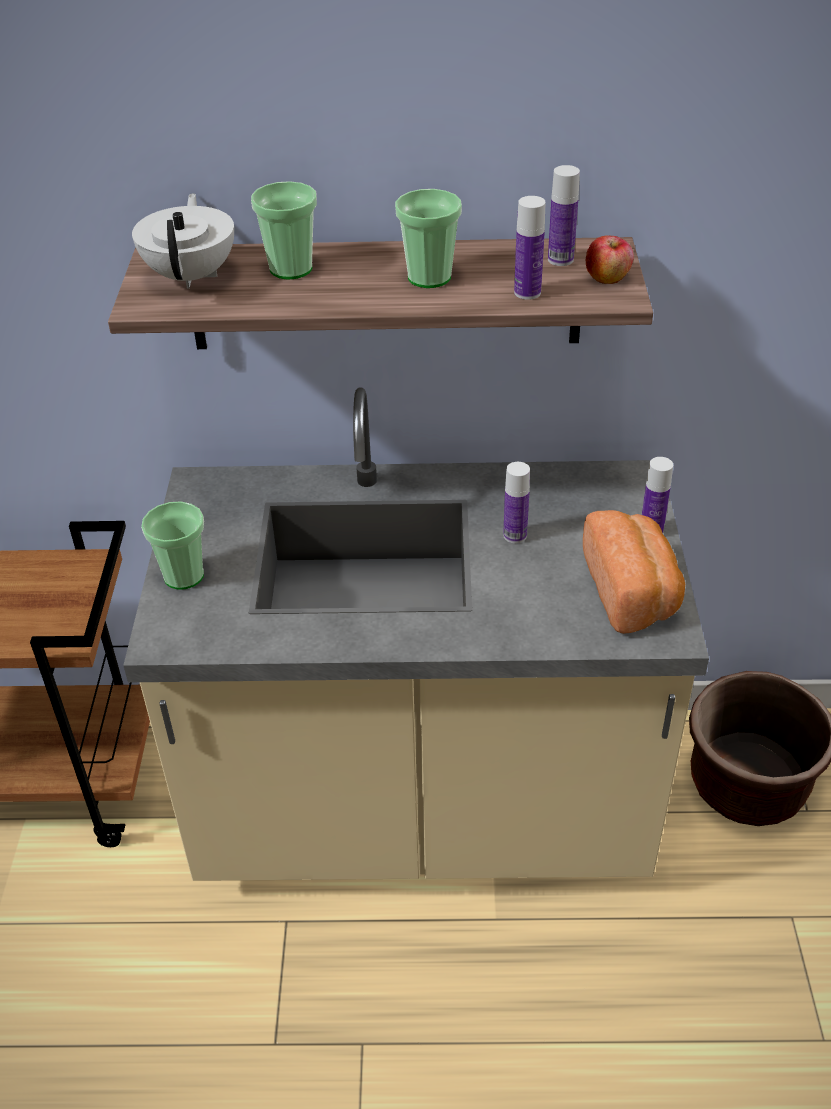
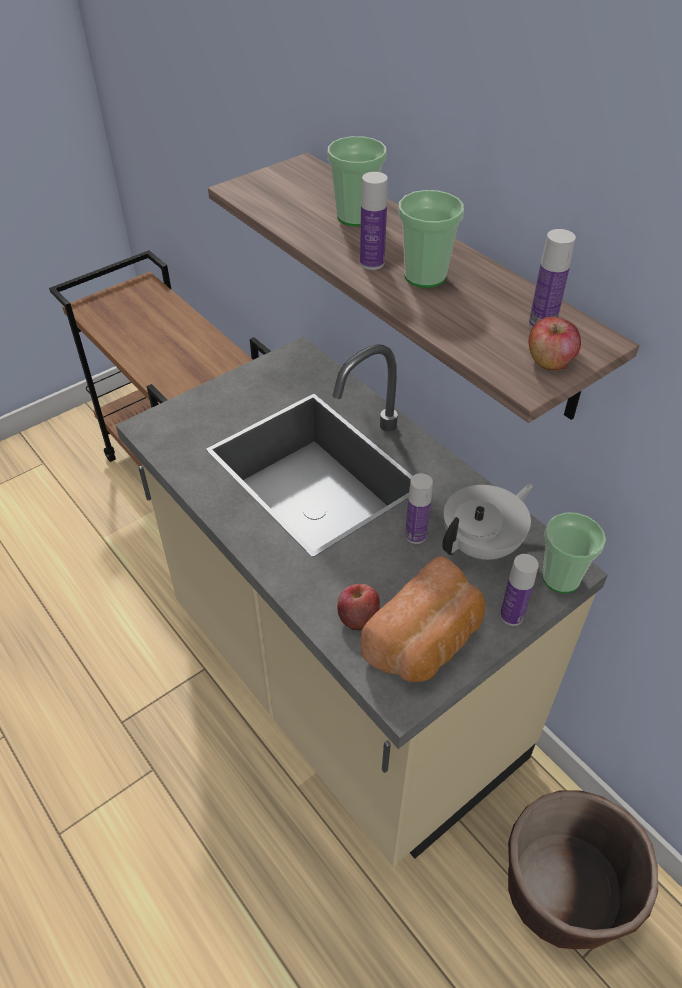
camera: 50 degrees right, 5 degrees up
white teapot [132,193,234,289] -> white teapot moved to [442,484,533,560]
cup [141,501,204,590] -> cup moved to [542,512,606,593]
bottle [514,196,546,300] -> bottle moved to [360,172,388,270]
none -> apple [337,584,380,630]

